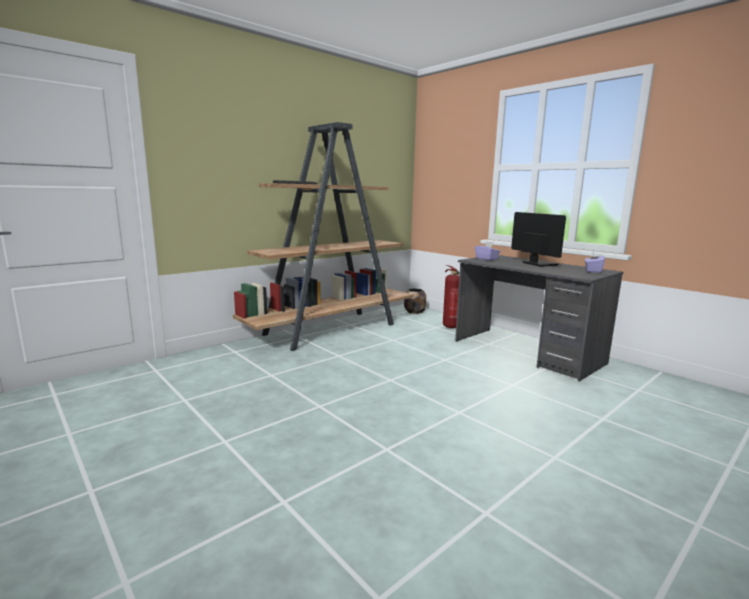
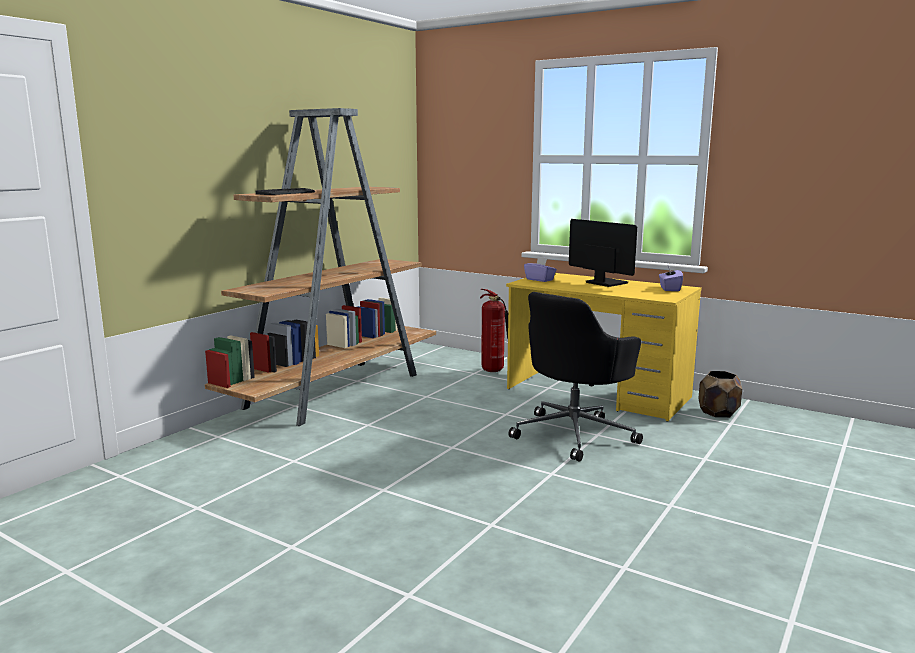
camera: 15 degrees left, 0 degrees up
brown planter [404,288,426,314] -> brown planter moved to [698,371,742,417]
grey desk [455,255,623,382] -> yellow desk [506,273,702,422]
none -> black office chair [508,292,643,462]

